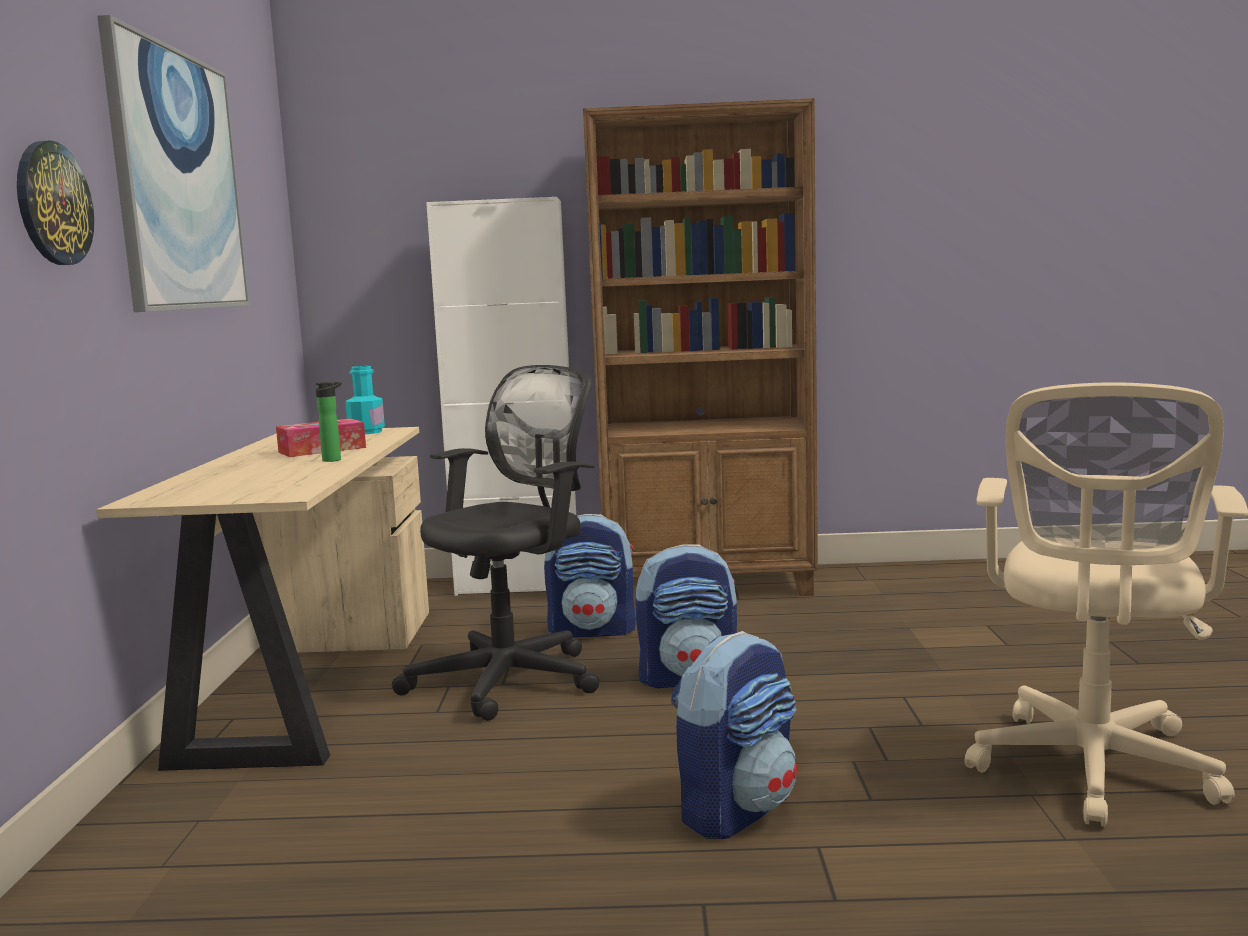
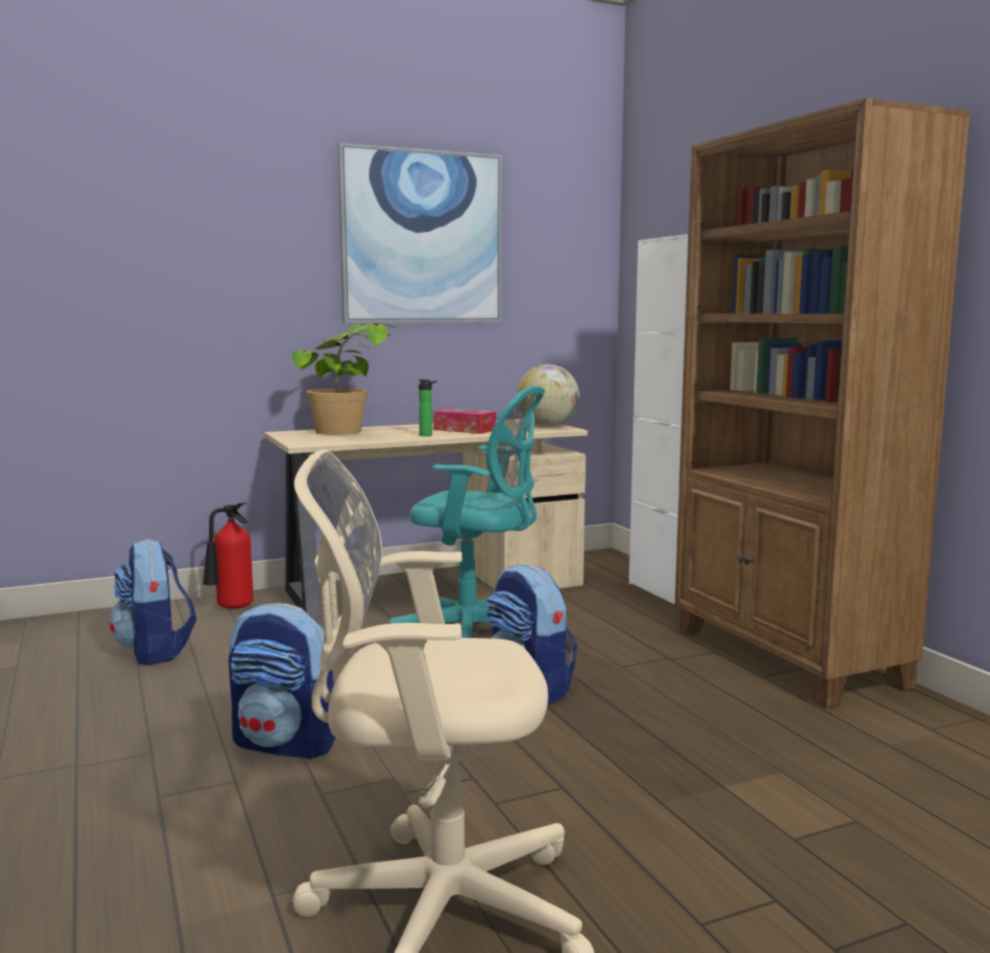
camera: 65 degrees right, 0 degrees up
wall clock [17,141,94,265] -> none
turquoise bottle [345,366,385,434] -> globe [516,364,579,427]
black office chair [392,365,600,721] -> turquoise office chair [388,386,545,638]
backpack [544,514,636,637] -> backpack moved to [109,539,196,665]
none -> fire extinguisher [203,502,253,609]
none -> potted plant [292,323,404,435]

